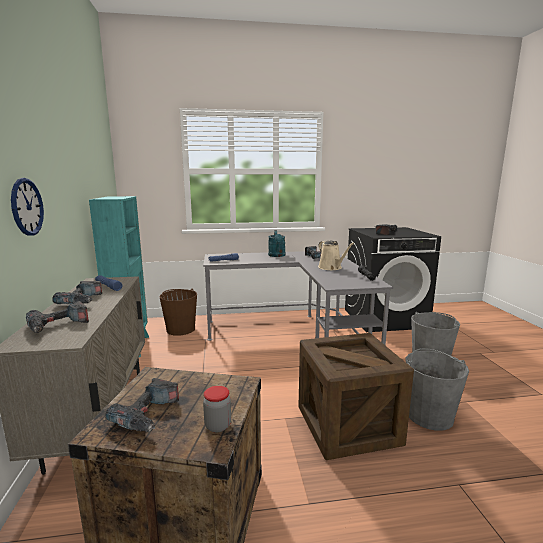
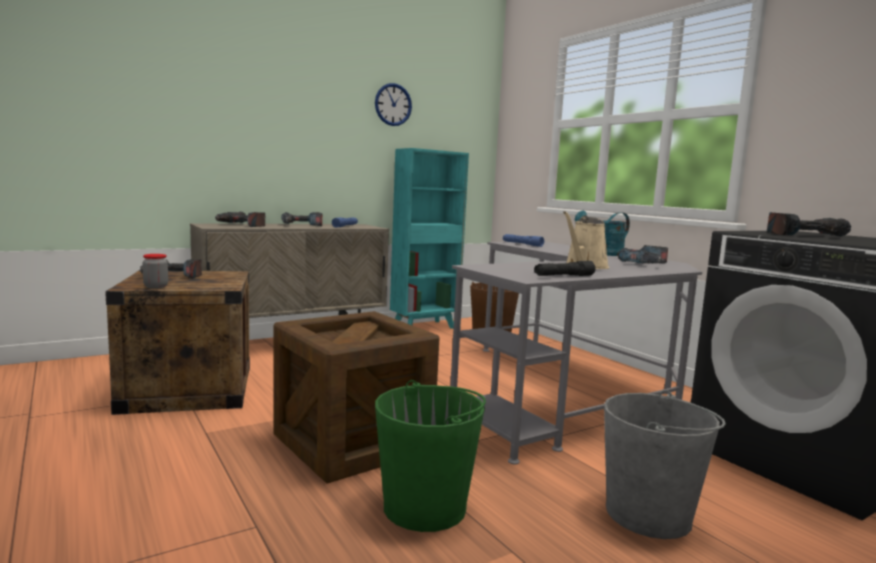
camera: 65 degrees right, 5 degrees down
wall clock [11,178,44,236] -> wall clock moved to [375,83,412,126]
grey bucket [406,348,469,431] -> green bucket [375,380,486,532]

